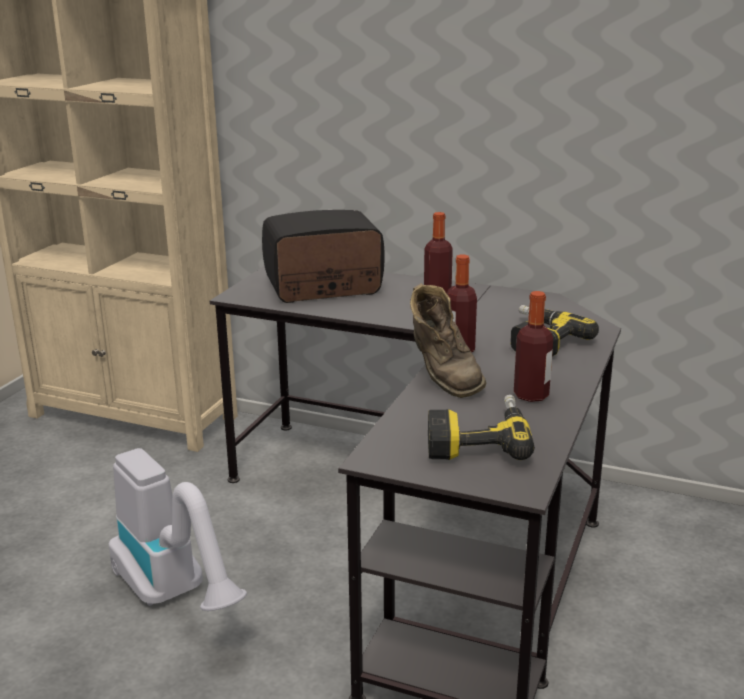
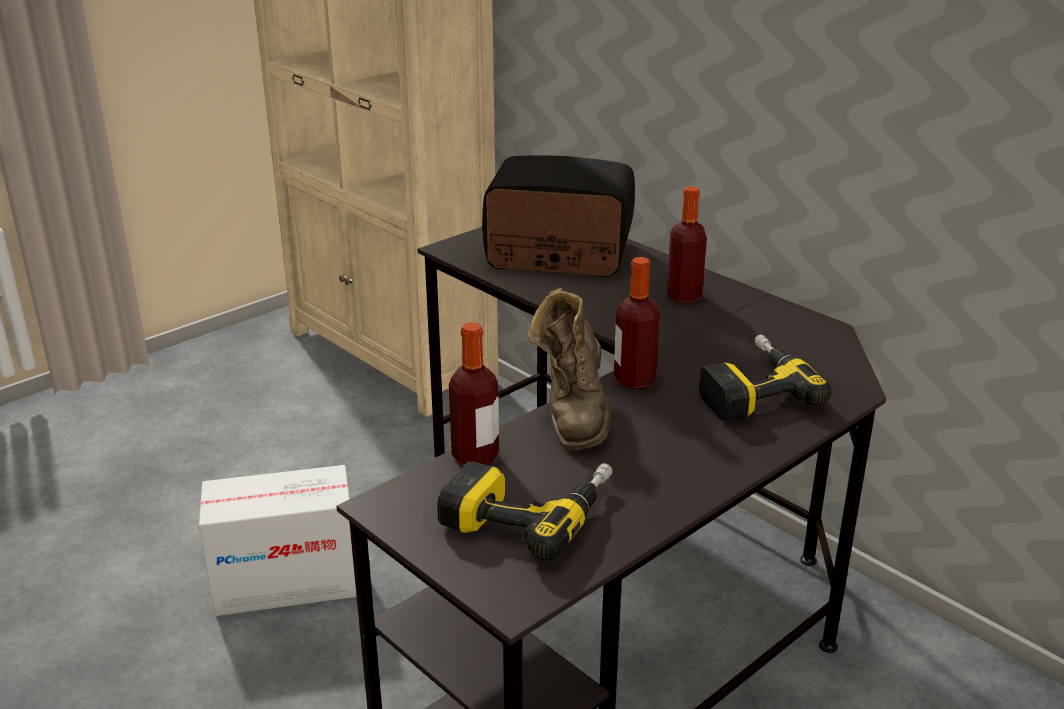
camera: 25 degrees right, 5 degrees up
vacuum cleaner [109,448,247,611] -> cardboard box [199,465,357,616]
bottle [514,291,553,402] -> bottle moved to [449,322,499,466]

